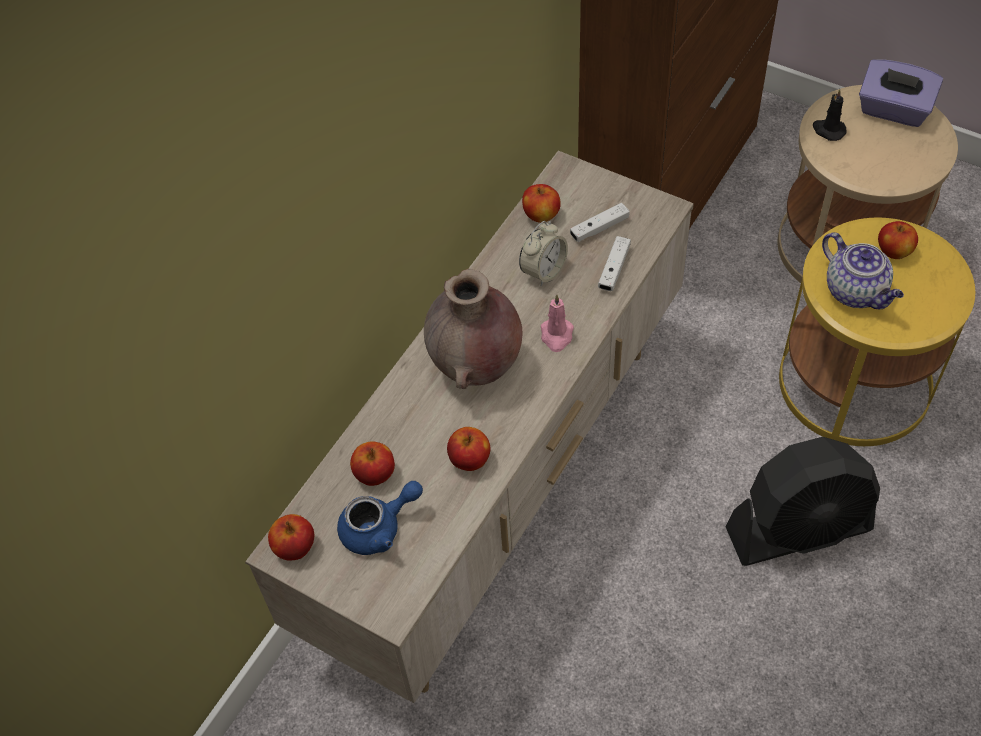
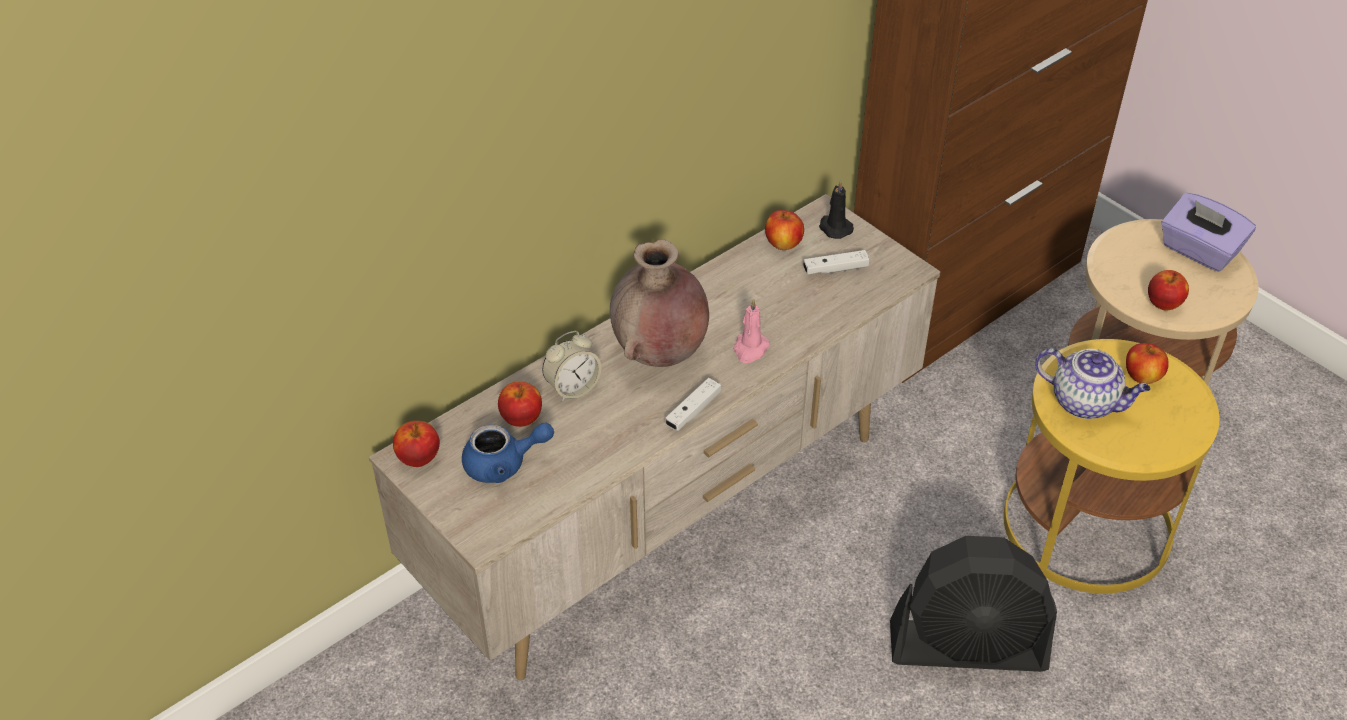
camera: 15 degrees right, 10 degrees down
apple [447,427,490,471] -> apple moved to [1148,270,1189,310]
alarm clock [519,221,568,286] -> alarm clock moved to [542,331,601,402]
white game controller [598,236,631,291] -> white game controller moved to [665,378,721,431]
black candle [813,89,847,141] -> black candle moved to [819,179,854,239]
teapot [822,232,904,309] -> teapot turned 45 degrees counterclockwise [1035,348,1151,419]

